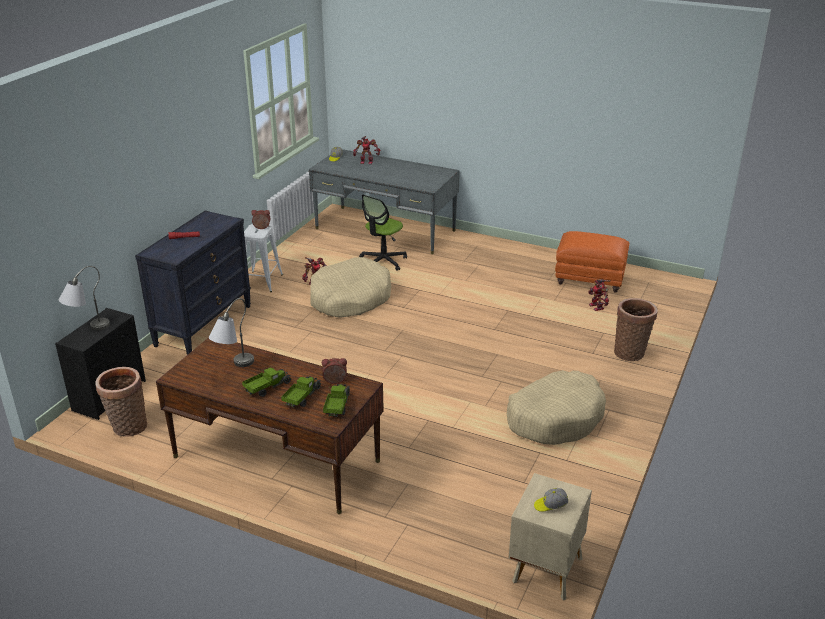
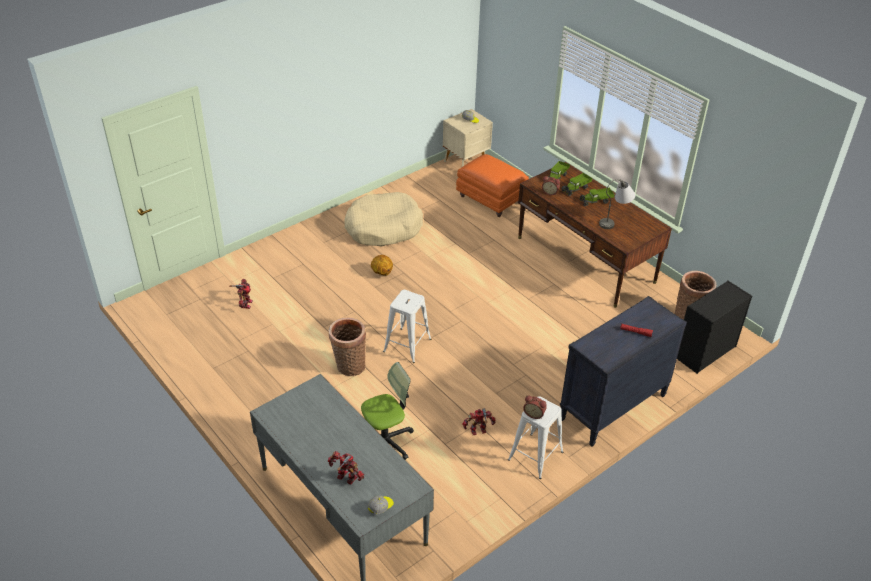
camera: 155 degrees left, 10 degrees up
grey table lamp [59,266,110,330] -> none
beige dog bed [310,257,391,318] -> none
orange ottoman [555,231,630,292] -> orange ottoman moved to [456,154,529,217]
basket [614,298,658,361] -> basket moved to [328,318,366,376]
none -> basketball [371,255,393,276]
none -> white stool [383,290,431,363]

